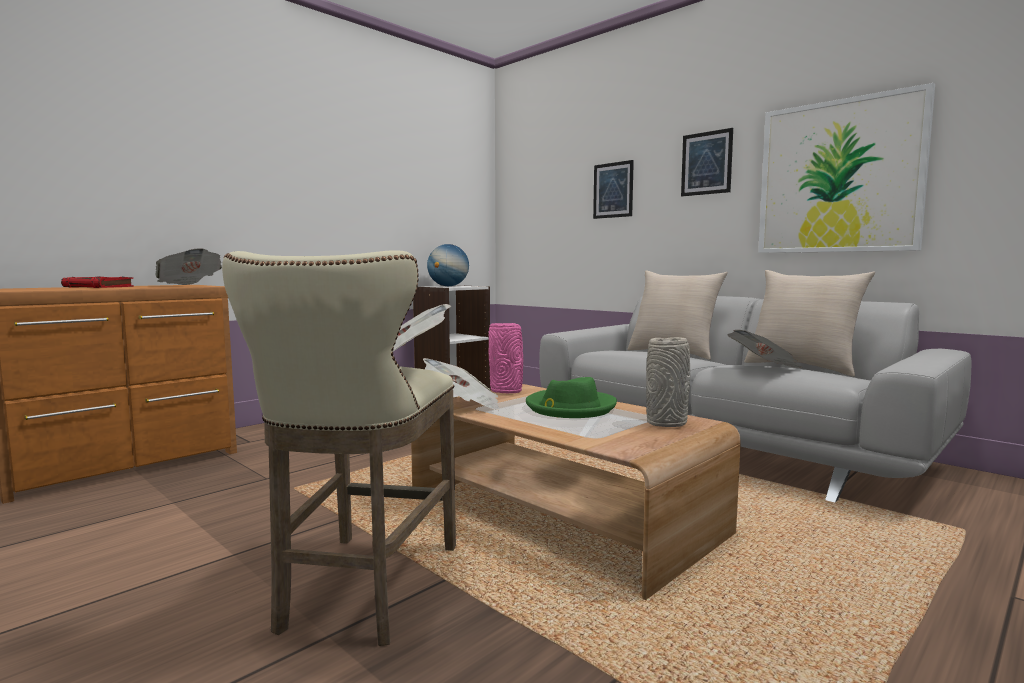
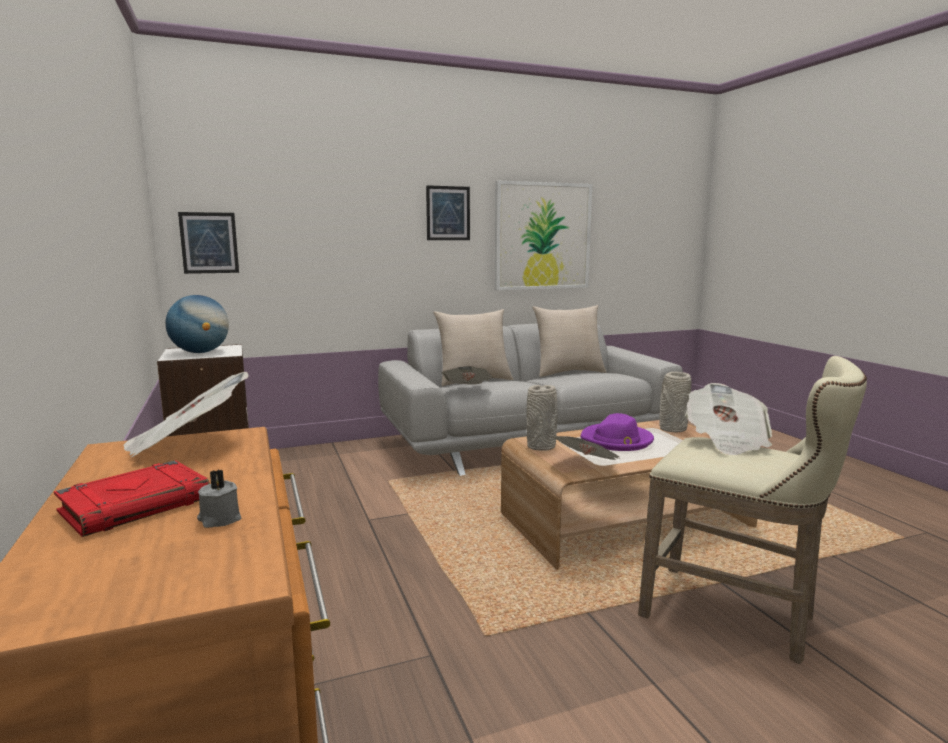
camera: 65 degrees left, 5 degrees up
pink vase [489,323,523,393] -> grey vase [527,385,558,451]
green hat [526,377,617,418] -> purple hat [580,413,654,451]
picture [593,160,634,219] -> picture moved to [178,212,239,274]
newspaper [728,330,803,368] -> newspaper moved to [441,366,493,385]
none -> grey candle [197,470,241,528]

